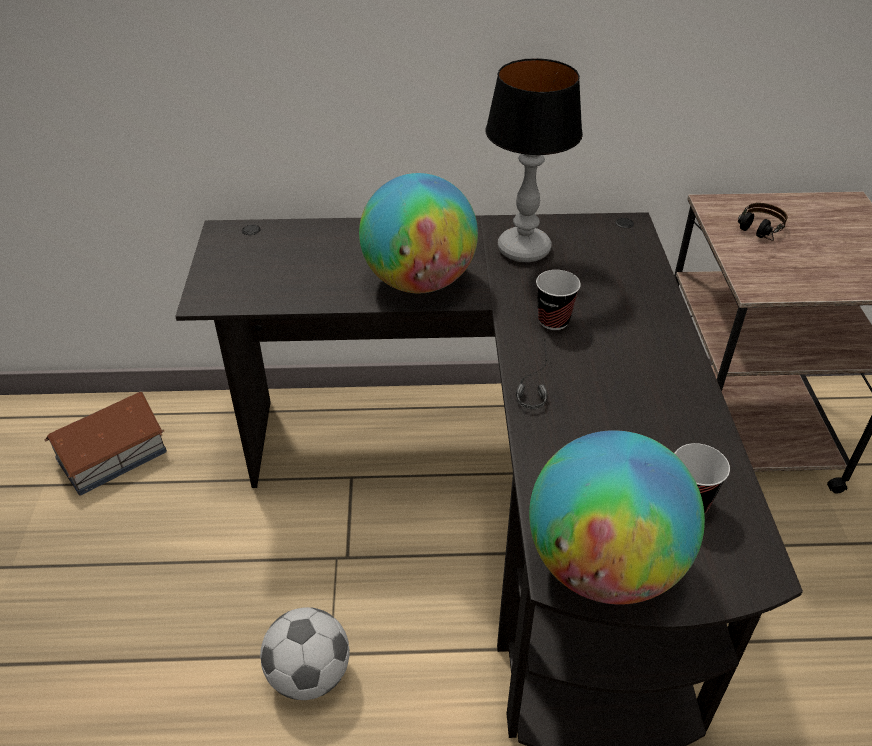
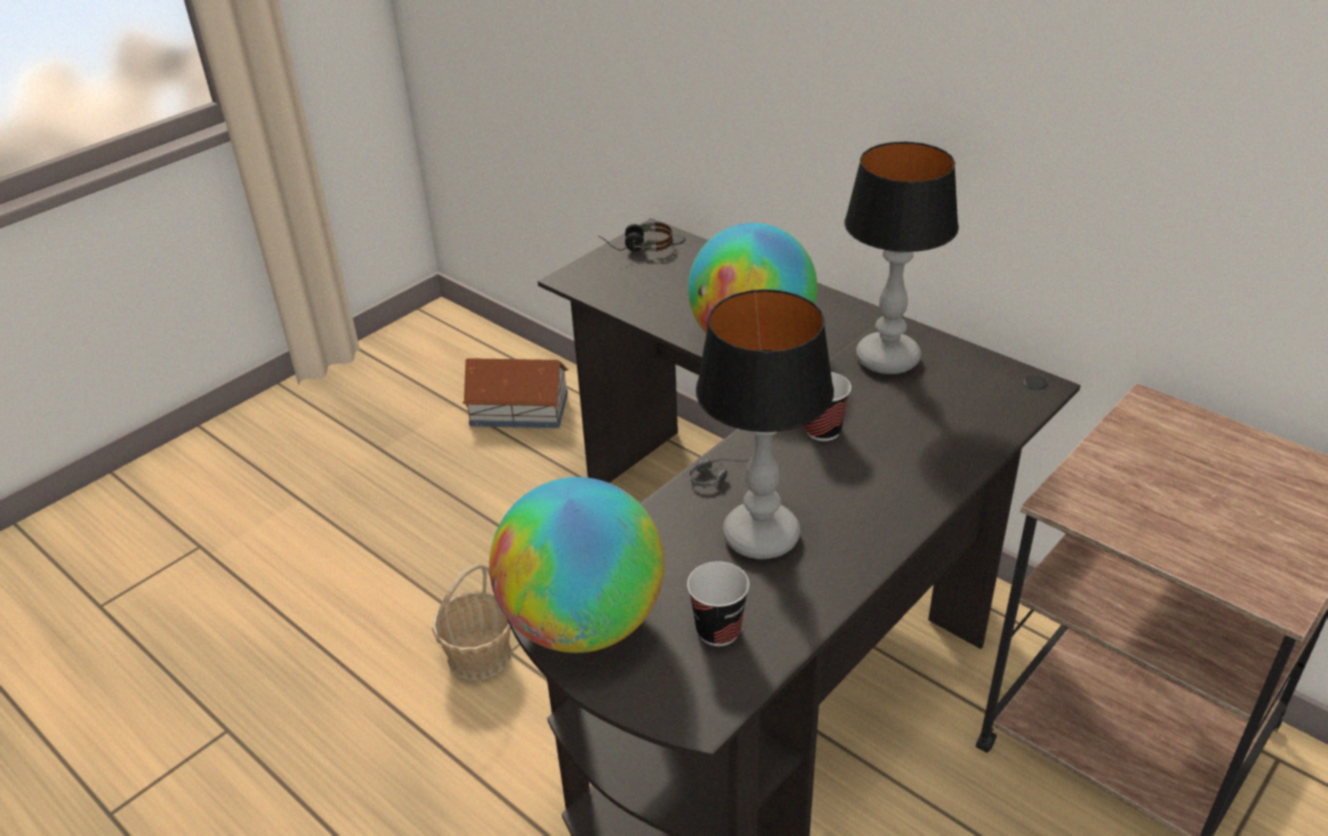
camera: 45 degrees right, 5 degrees down
football [260,607,350,700] -> basket [432,564,512,680]
headphones [738,203,788,241] -> headphones moved to [598,222,673,251]
none -> table lamp [696,289,834,559]

